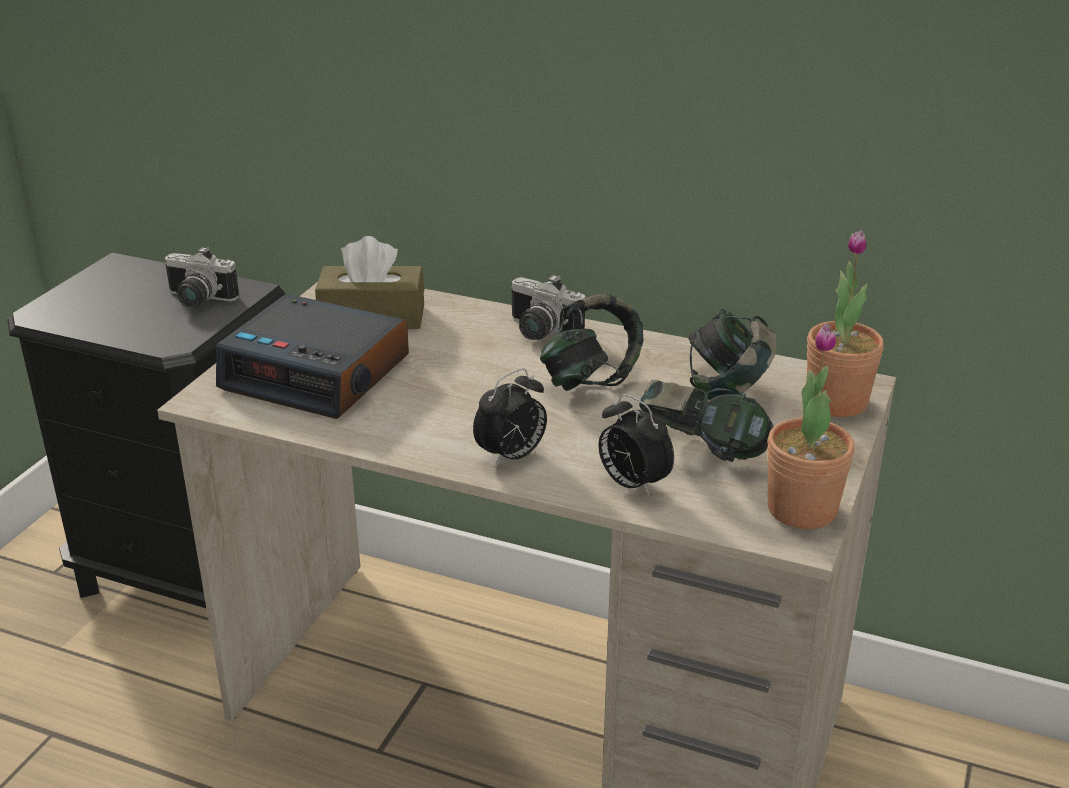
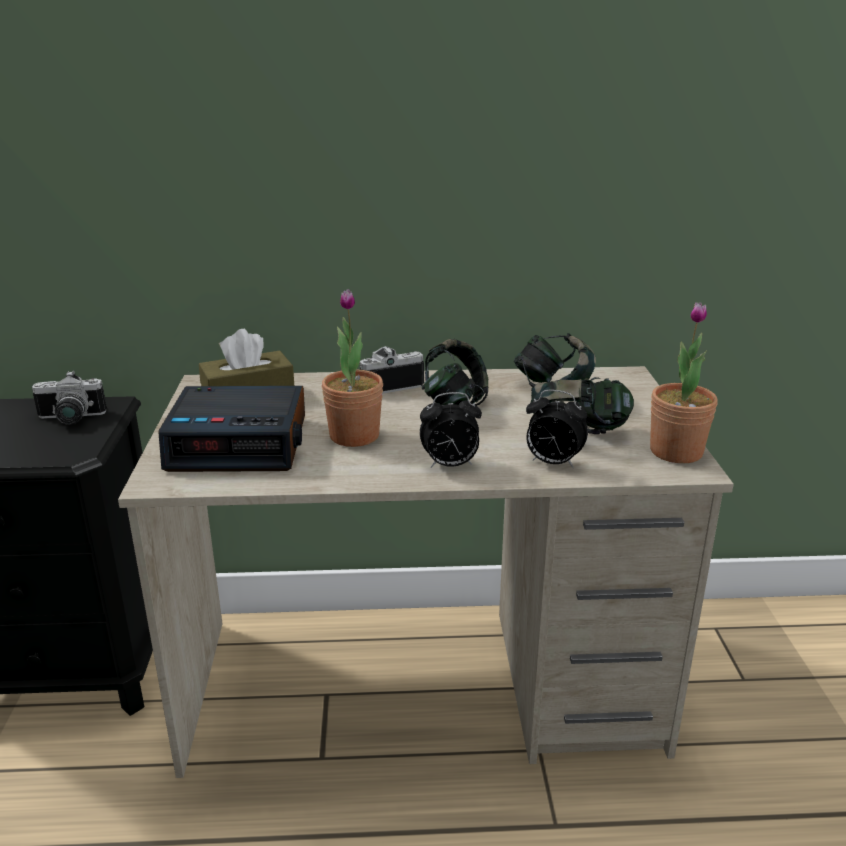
camera: 25 degrees left, 5 degrees down
alarm clock [473,369,547,467] -> alarm clock turned 60 degrees clockwise [420,392,482,468]
camera [510,274,585,340] -> camera turned 150 degrees clockwise [360,346,424,394]
potted plant [807,230,884,417] -> potted plant moved to [322,289,383,447]

